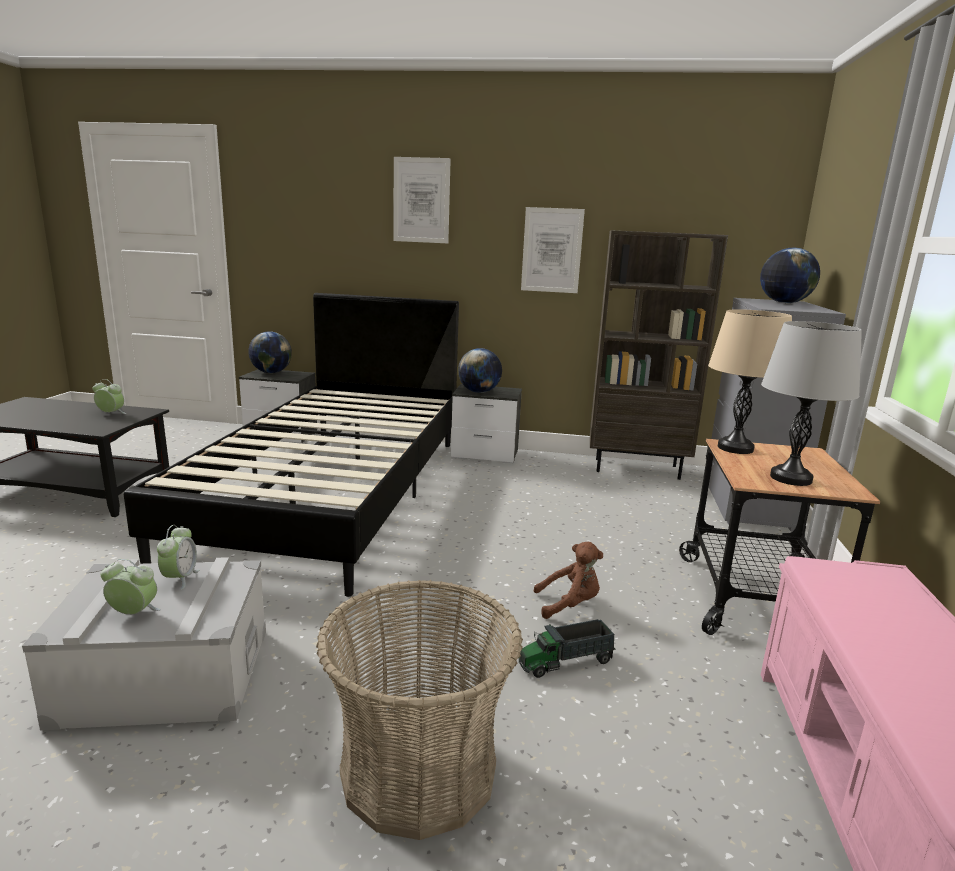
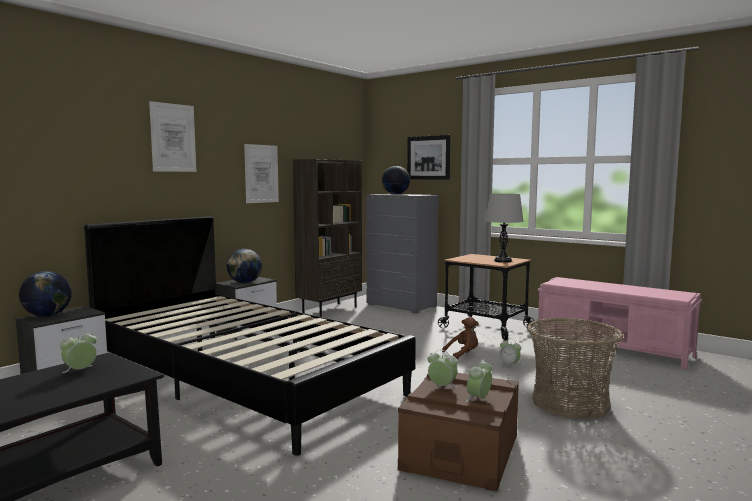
camera: 60 degrees left, 10 degrees down
grey storage box [22,557,266,731] -> brown storage box [398,373,519,492]
toy truck [519,619,616,678] -> alarm clock [499,338,521,369]
brown plush toy [534,542,603,619] -> brown plush toy turned 45 degrees clockwise [442,317,479,359]
beige table lamp [708,309,792,454] -> none
none -> picture [407,135,450,179]

